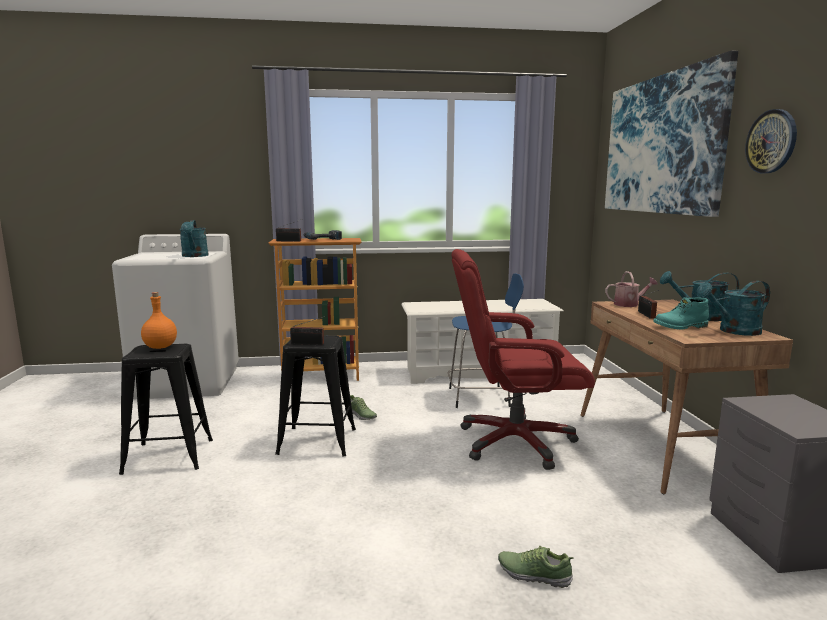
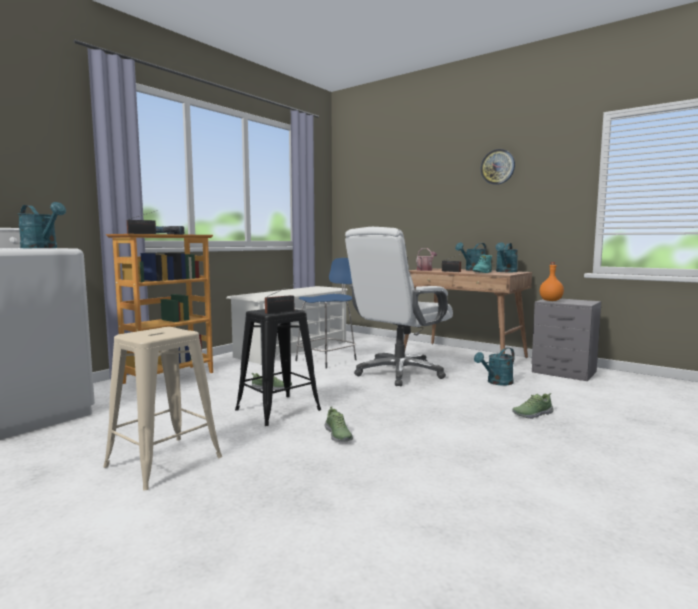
camera: 45 degrees left, 5 degrees down
black stool [119,344,213,475] -> beige stool [103,327,222,491]
orange bottle [141,292,177,349] -> orange bottle moved to [539,262,564,301]
red office chair [451,249,595,470] -> white office chair [345,227,453,386]
picture [605,50,738,217] -> none
none -> shoe [325,407,353,442]
none -> turquoise watering can [474,347,515,386]

